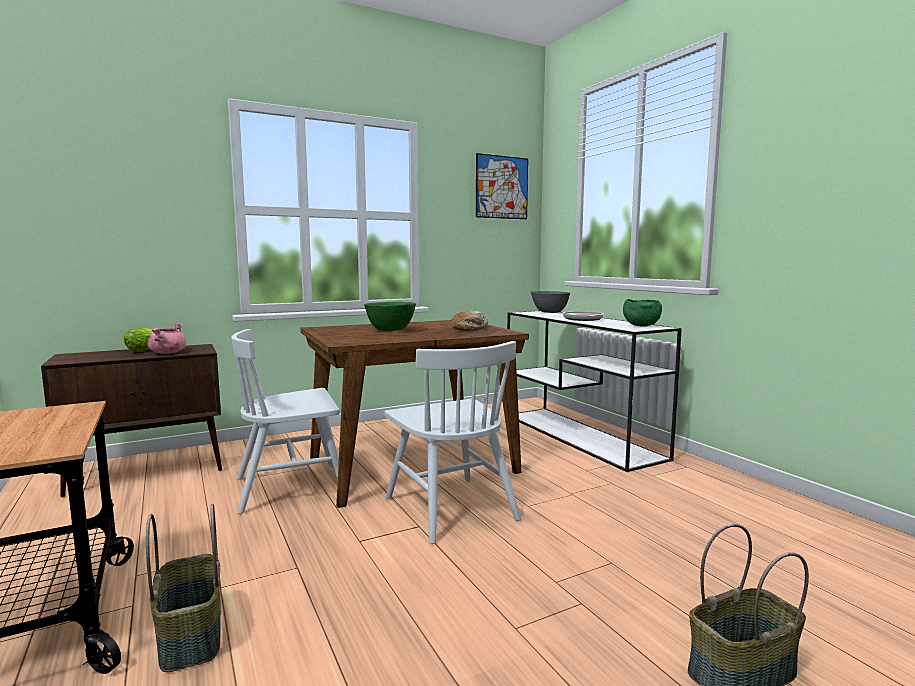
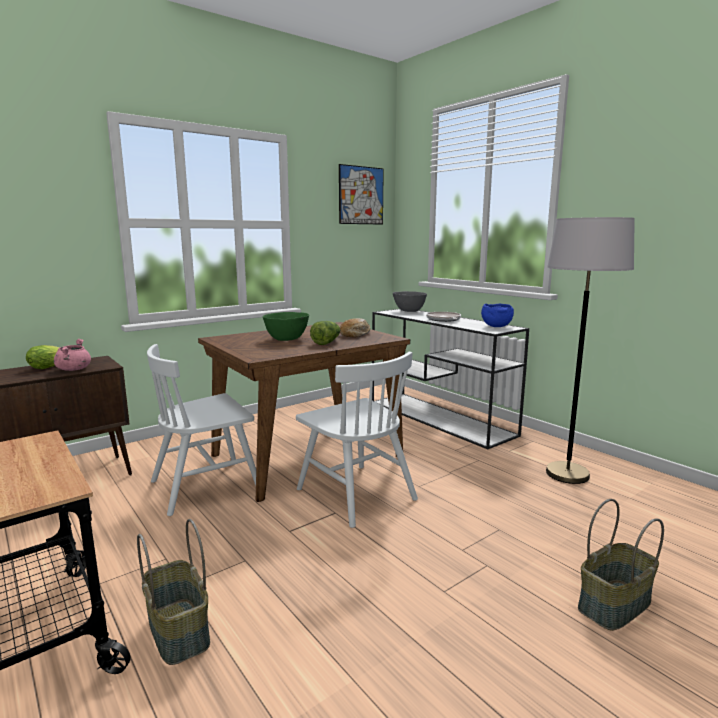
camera: 10 degrees left, 5 degrees up
green bowl [623,299,662,326] -> blue bowl [481,304,514,327]
none -> lettuce [310,321,340,345]
none -> grey floor lamp [546,217,635,484]

